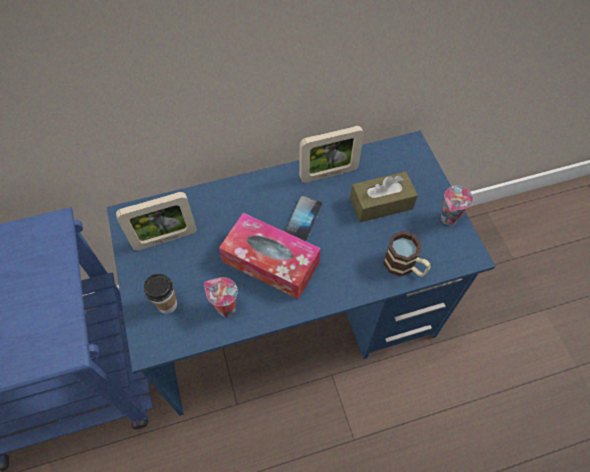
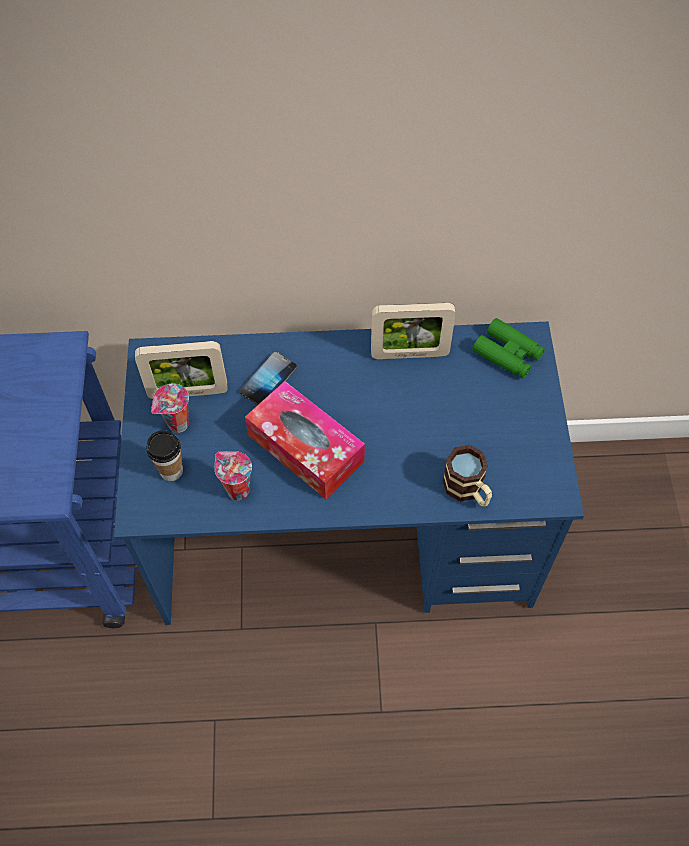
camera: 15 degrees right, 0 degrees up
phone [285,196,322,241] -> phone moved to [240,352,297,405]
brown tissue box [350,171,418,222] -> none
cup [441,186,473,225] -> cup moved to [151,384,189,433]
none -> green binoculars [473,318,545,378]

